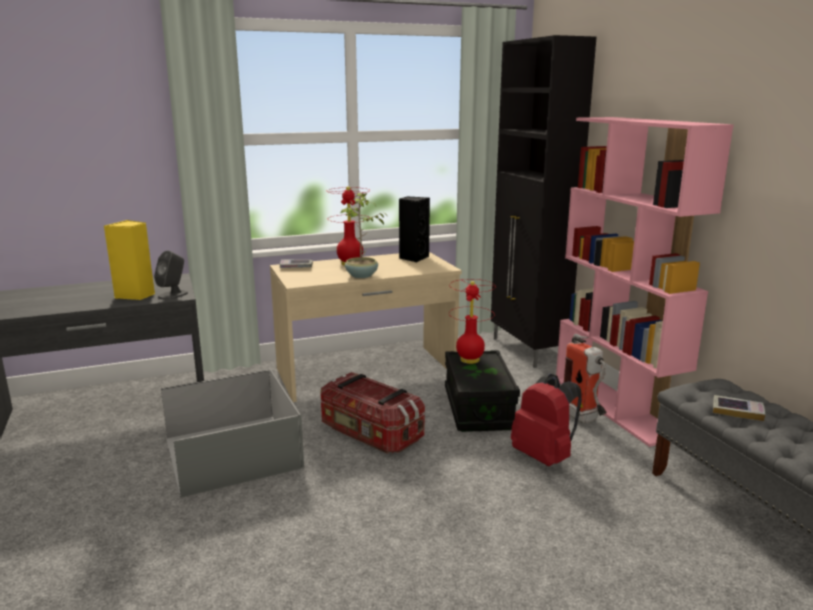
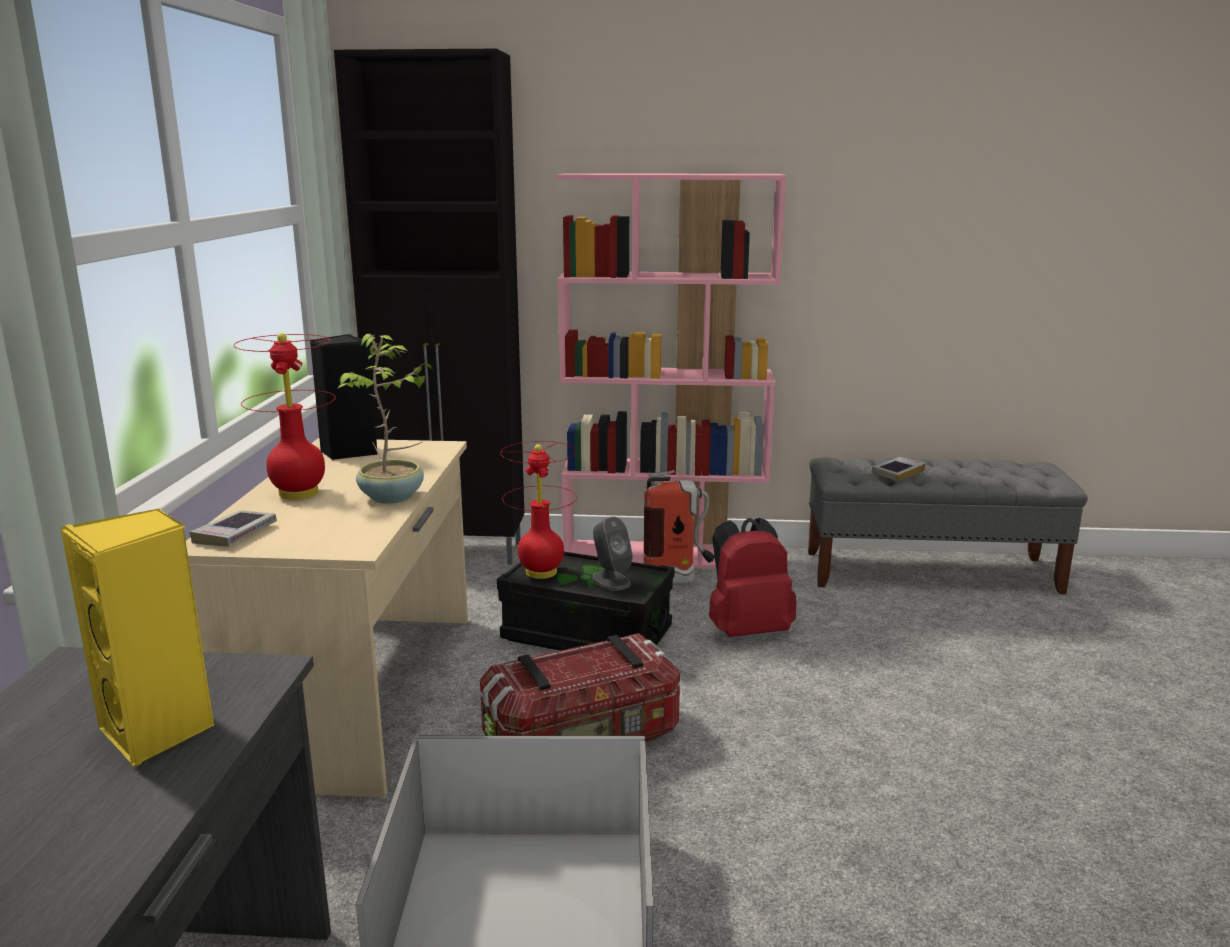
camera: 65 degrees left, 0 degrees up
grey speaker [154,251,188,300] -> grey speaker moved to [592,517,633,591]

